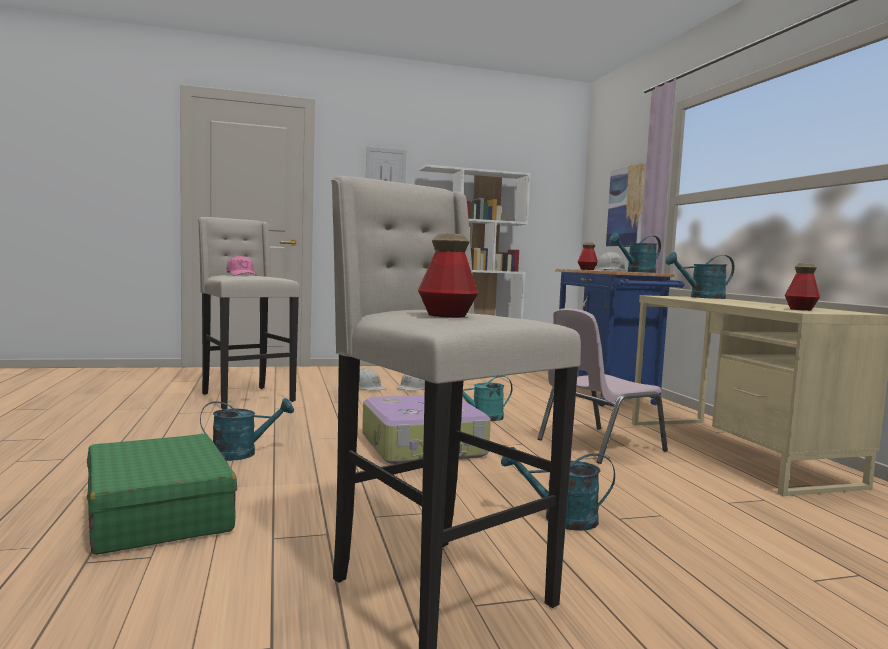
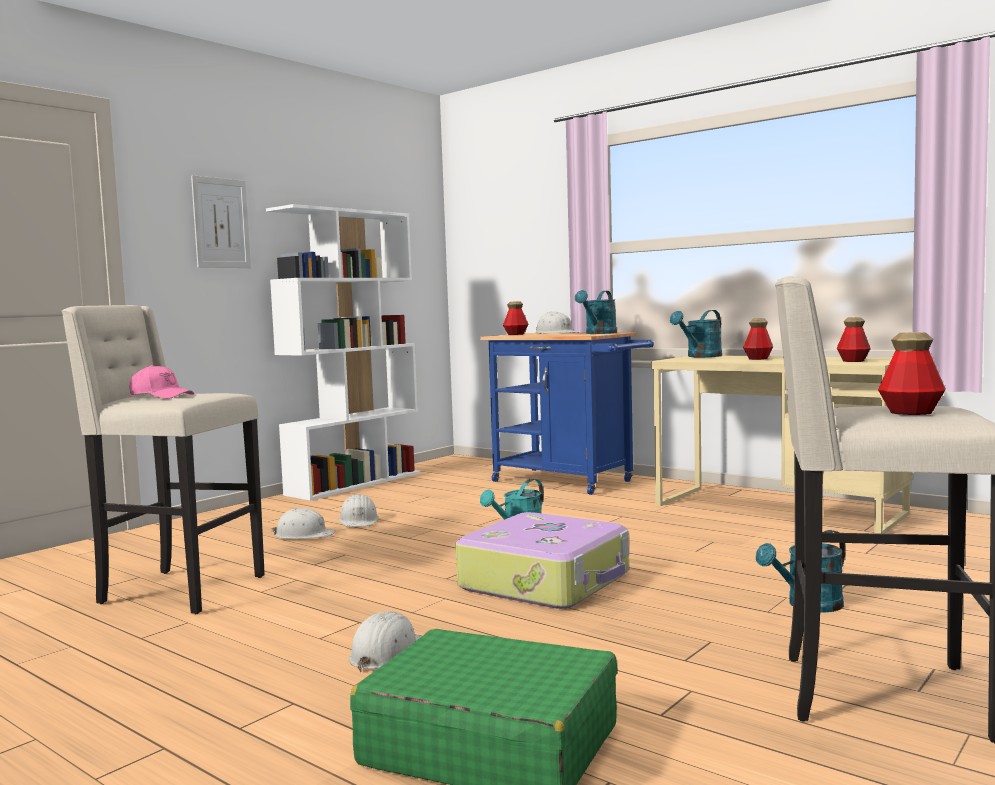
camera: 35 degrees left, 0 degrees up
turquoise watering can [200,398,294,461] -> white hard hat [349,611,422,672]
pink chair [538,308,668,464] -> none
picture [606,163,646,246] -> none
none -> bottle [743,319,773,360]

